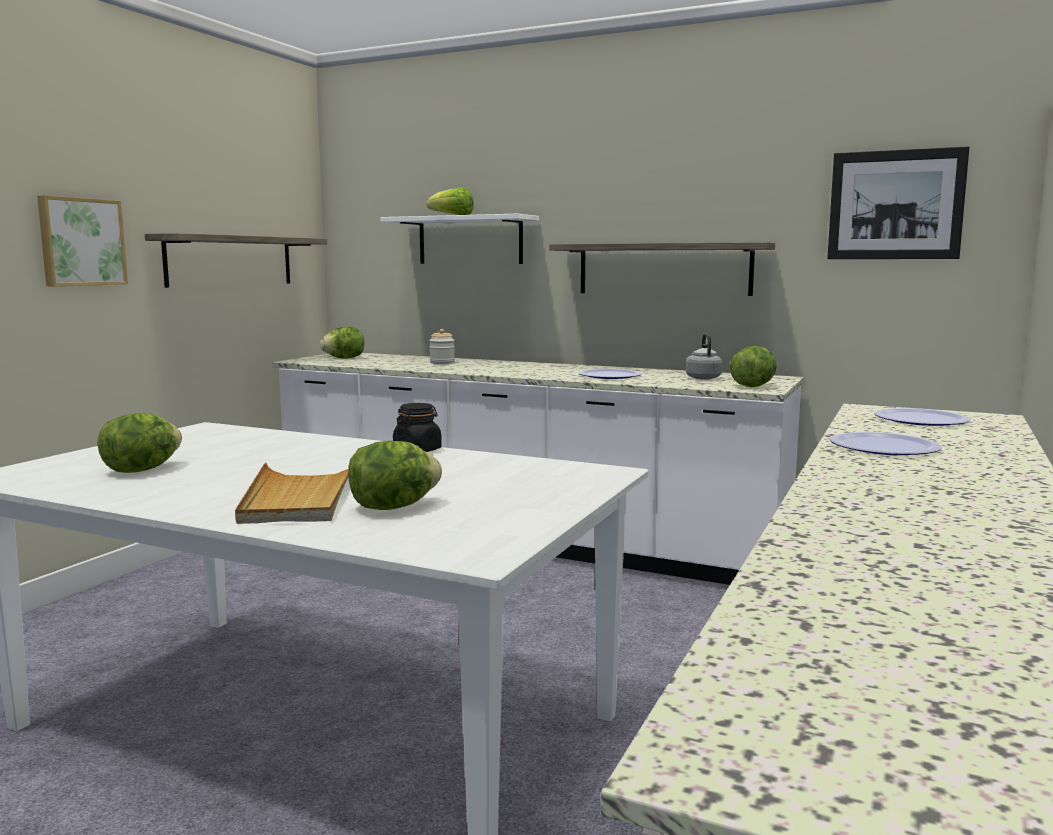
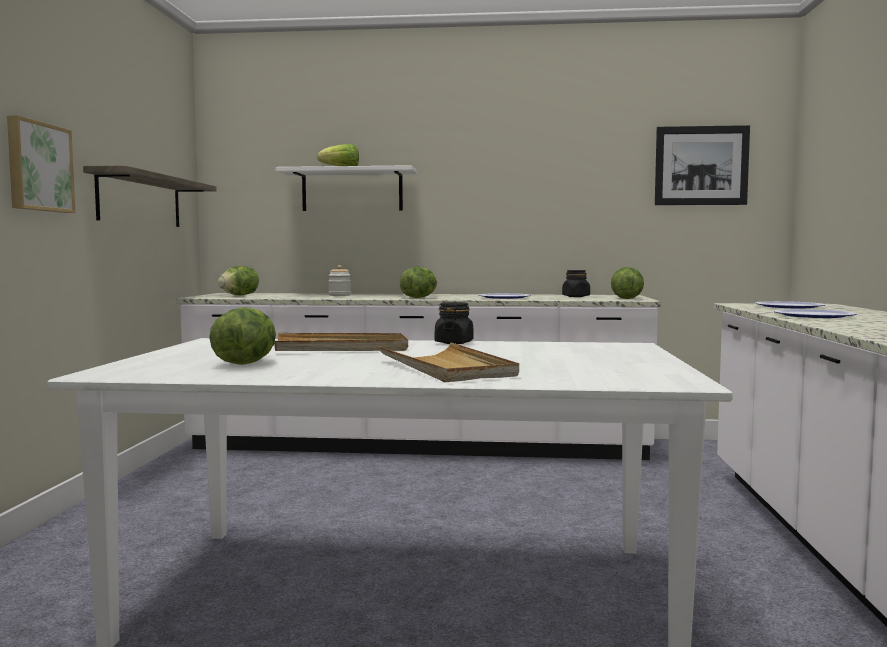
camera: 20 degrees left, 5 degrees down
lettuce [348,441,442,510] -> lettuce moved to [400,267,437,298]
shelf [549,242,775,296] -> none
grey kettle [686,334,723,380] -> black jar [562,270,590,297]
none -> beige tray [274,333,408,351]

